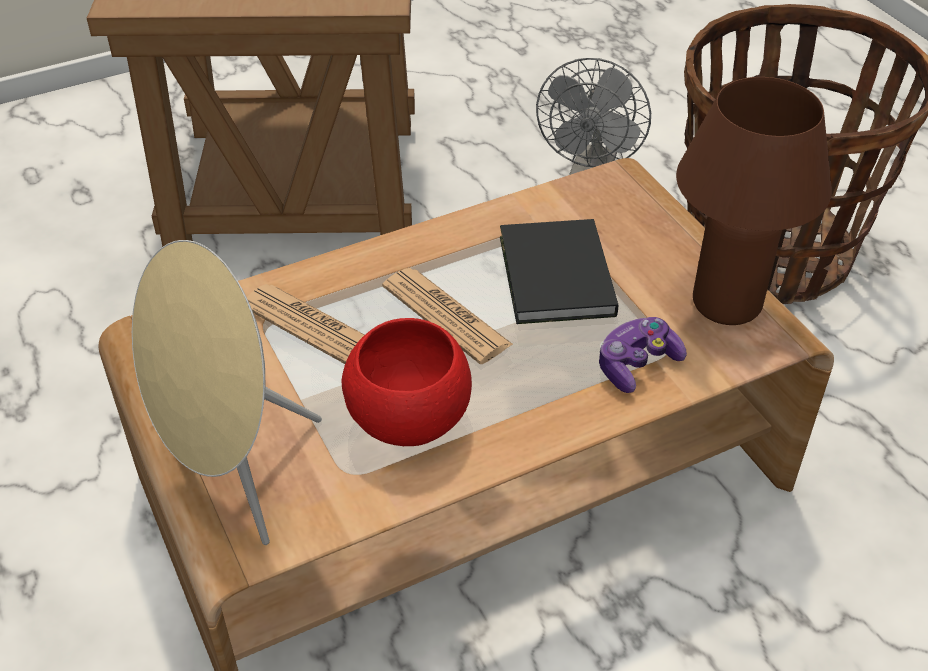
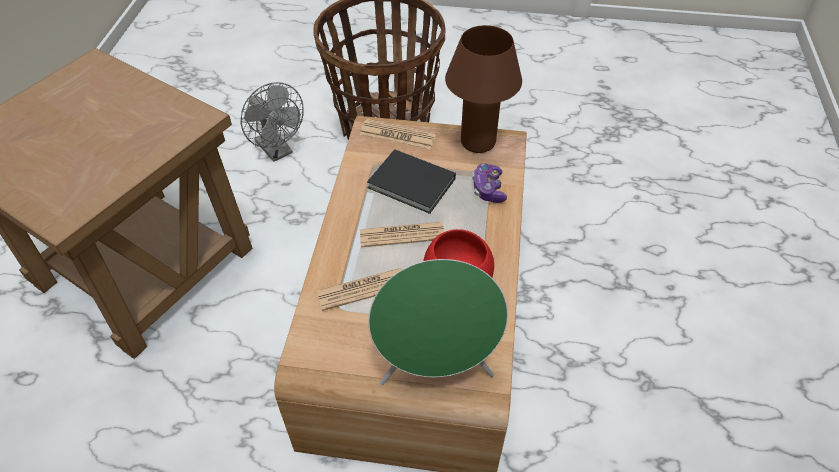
camera: 55 degrees left, 5 degrees up
beige speaker [132,240,322,545] -> green speaker [368,259,508,386]
none -> newspaper [360,119,436,149]

